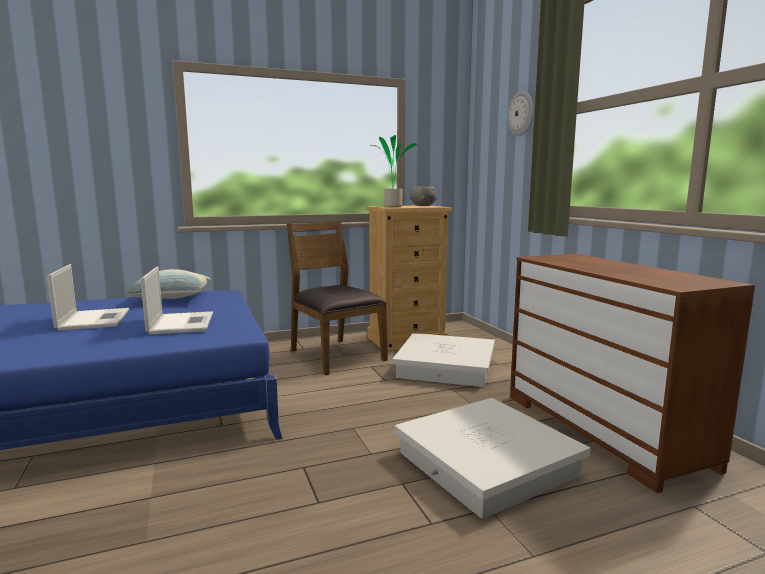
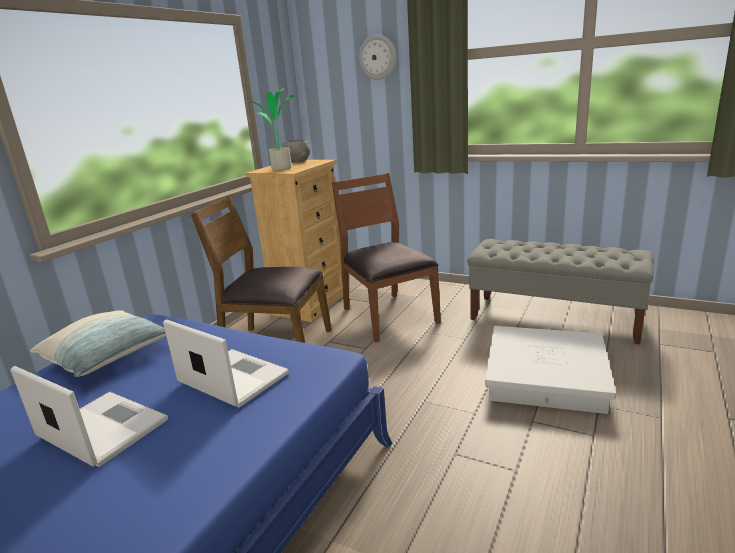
camera: 40 degrees left, 10 degrees up
white storage box [392,333,495,387] -> brown chair [332,173,441,342]
brown dresser [510,254,755,493] -> grey bench [467,239,654,344]

